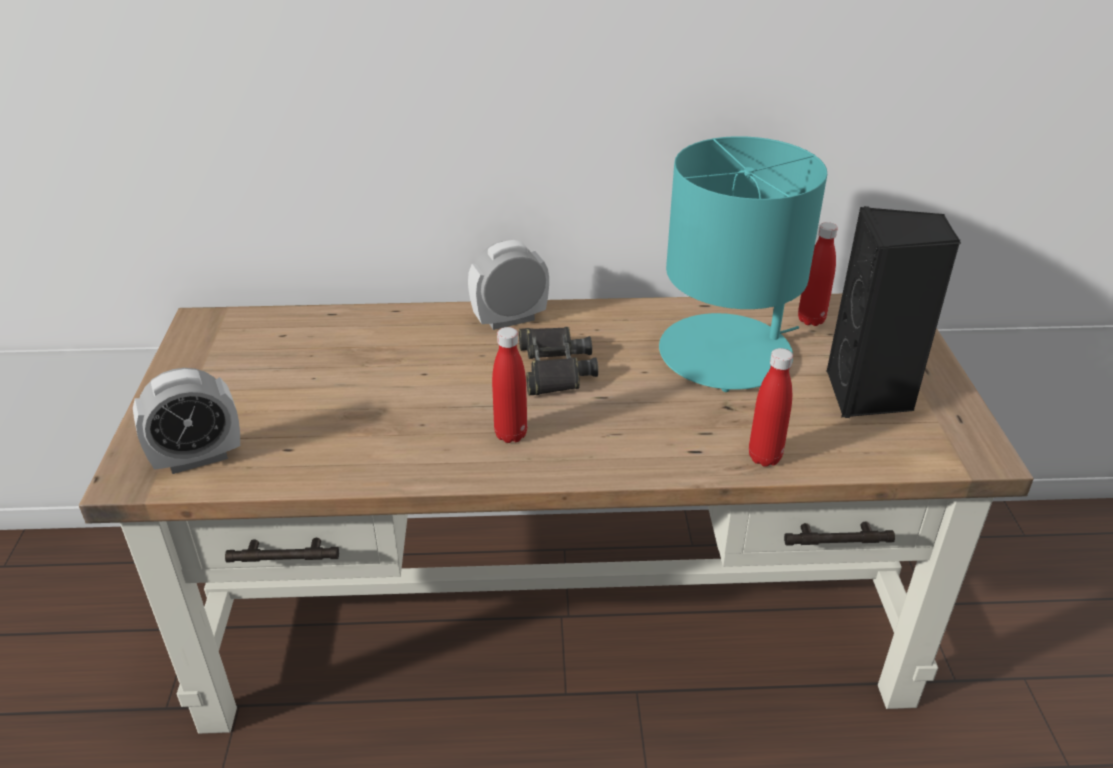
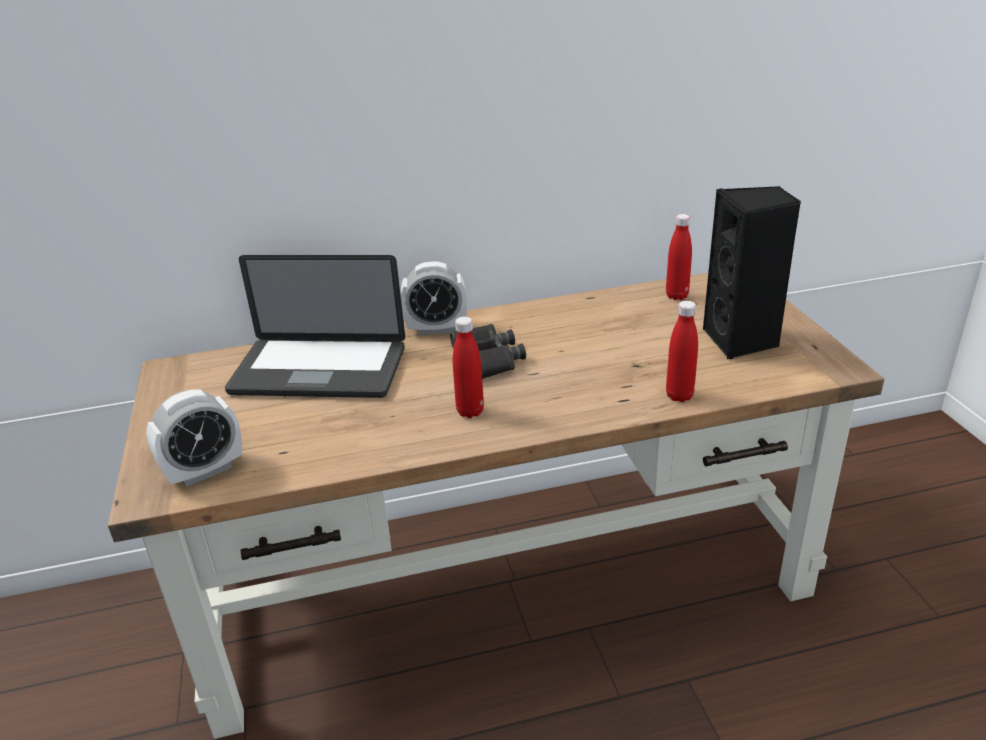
camera: 10 degrees left, 5 degrees down
alarm clock [468,240,549,330] -> alarm clock turned 150 degrees counterclockwise [401,261,467,336]
turquoise table lamp [659,136,827,392] -> none
none -> laptop [225,255,405,398]

